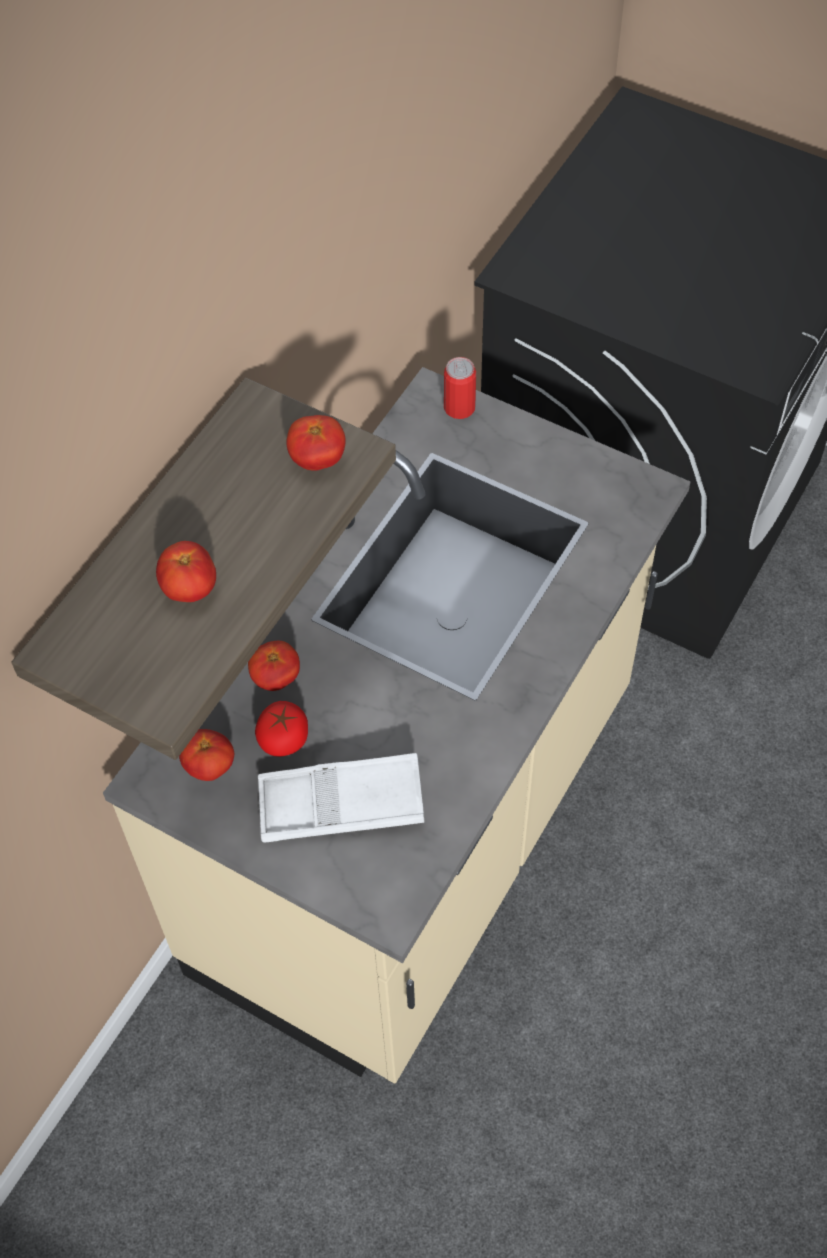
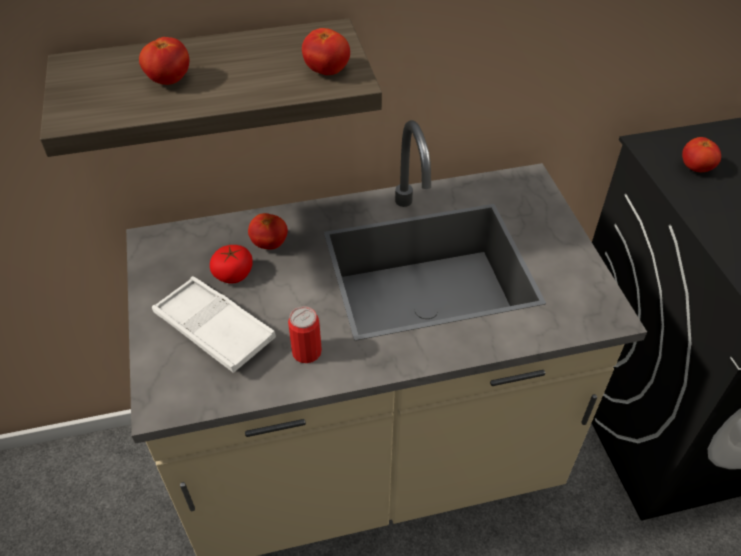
camera: 45 degrees right, 10 degrees down
tomato [179,729,234,781] -> tomato moved to [682,137,721,172]
can [444,357,476,419] -> can moved to [288,306,322,363]

